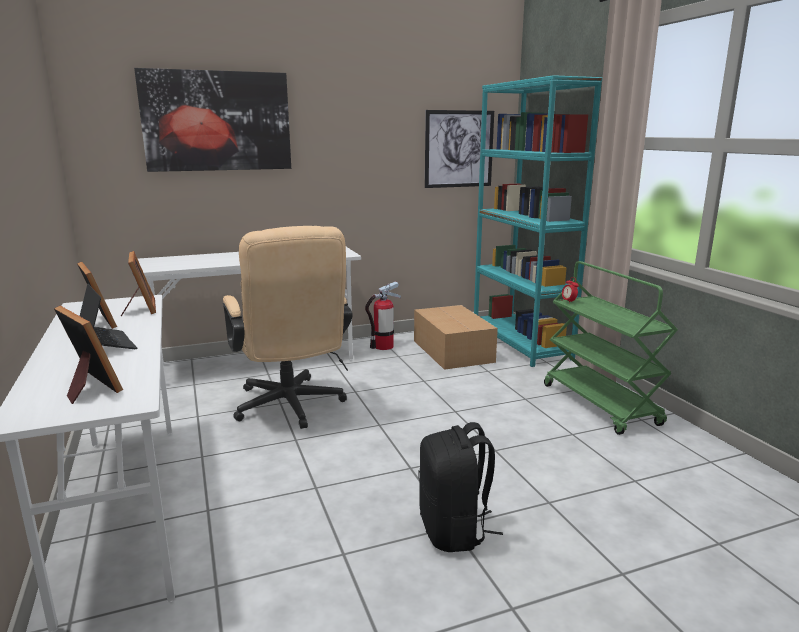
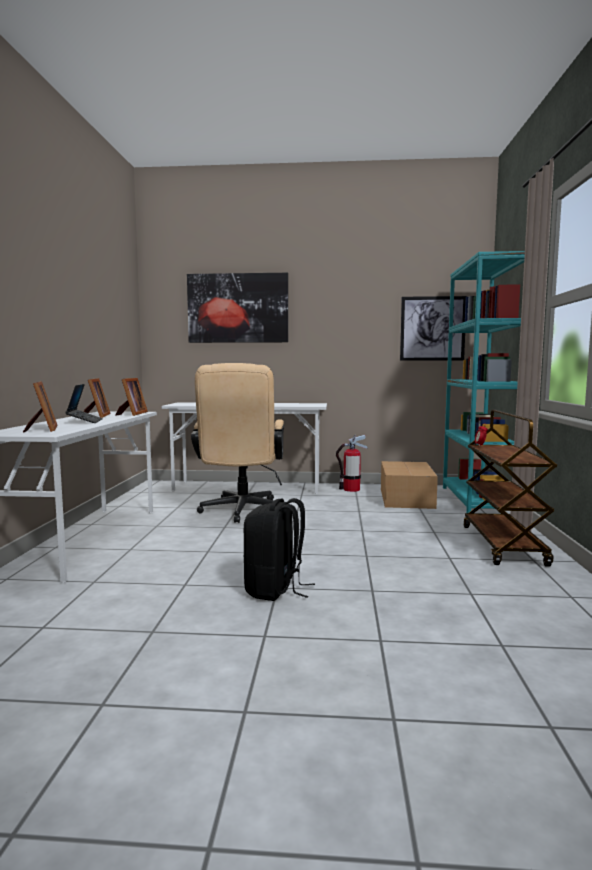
camera: 25 degrees right, 10 degrees down
green cart [544,261,678,435] -> brown cart [464,410,558,567]

